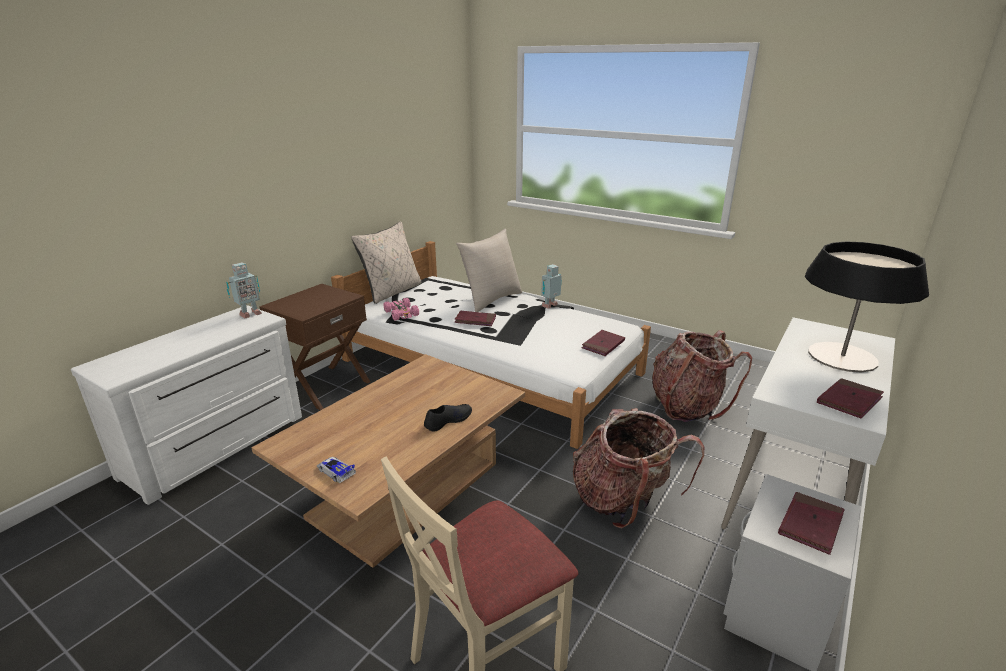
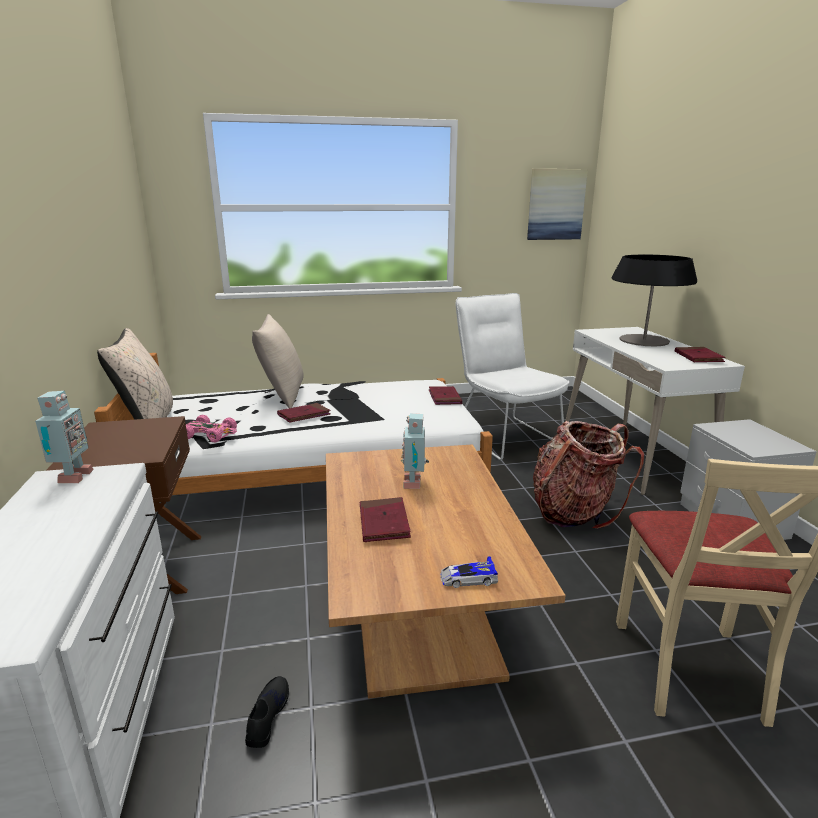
camera: 45 degrees left, 5 degrees down
black shoe [424,404,472,432] -> black shoe moved to [245,676,289,748]
toy robot [541,264,562,308] -> toy robot moved to [401,413,429,489]
backpack [652,330,752,422] -> white chair [455,293,569,460]
red book [778,492,845,555] -> red book moved to [360,497,411,542]
none -> picture [527,169,588,240]

